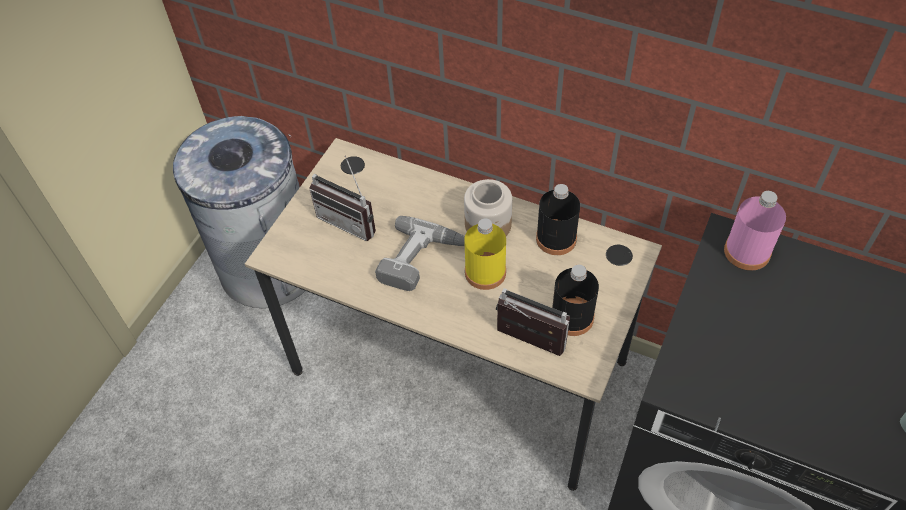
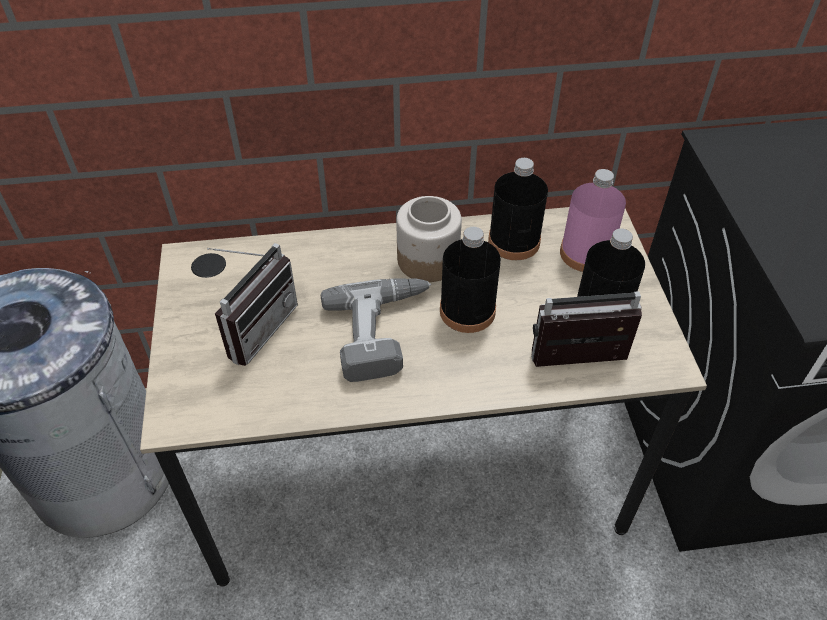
camera: 35 degrees left, 5 degrees down
radio [309,155,376,241] -> radio turned 60 degrees counterclockwise [207,243,298,366]
yellow bottle [464,218,506,290] -> black bottle [440,227,501,333]
pink bottle [724,191,786,271] -> pink bottle moved to [560,169,626,272]

